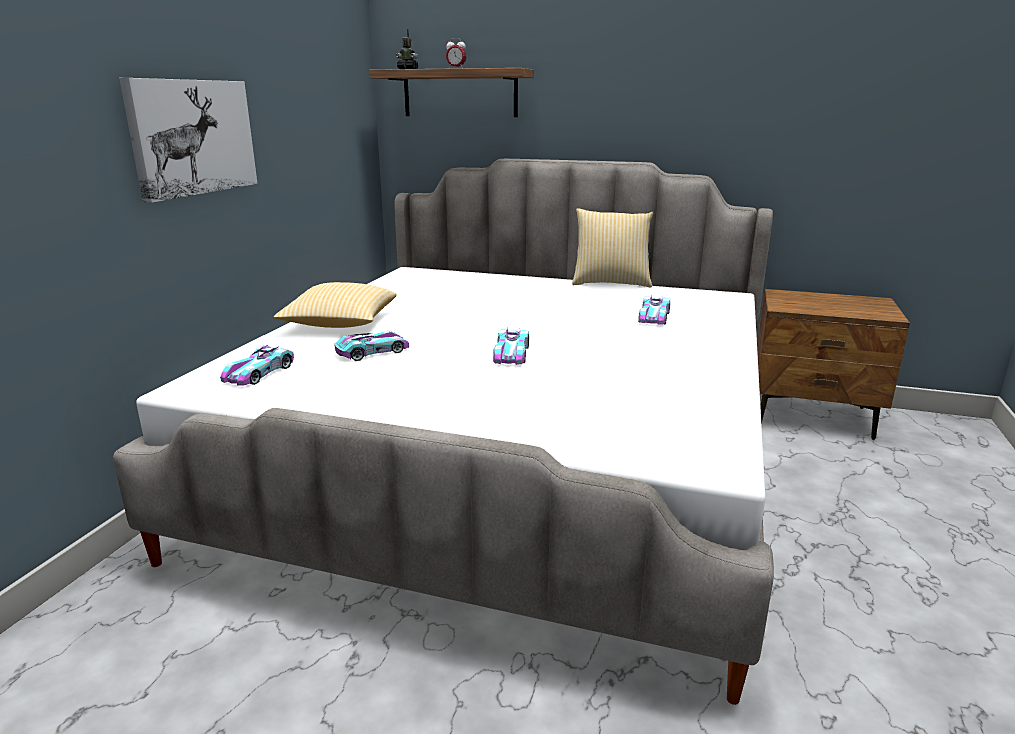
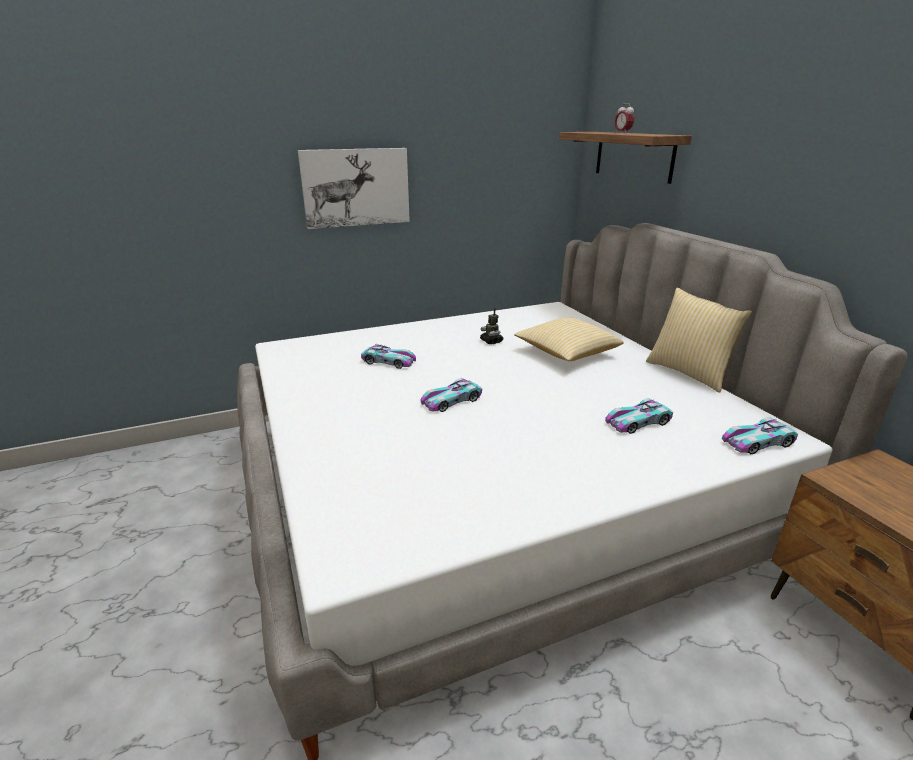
camera: 50 degrees right, 5 degrees up
toy car [220,345,294,386] -> toy car moved to [722,417,798,454]
pillow [274,282,396,328] -> pillow moved to [514,317,624,361]
toy robot [395,29,418,69] -> toy robot moved to [480,308,504,344]

